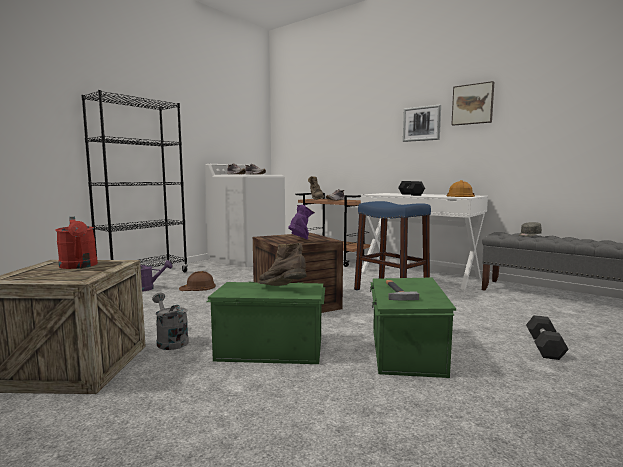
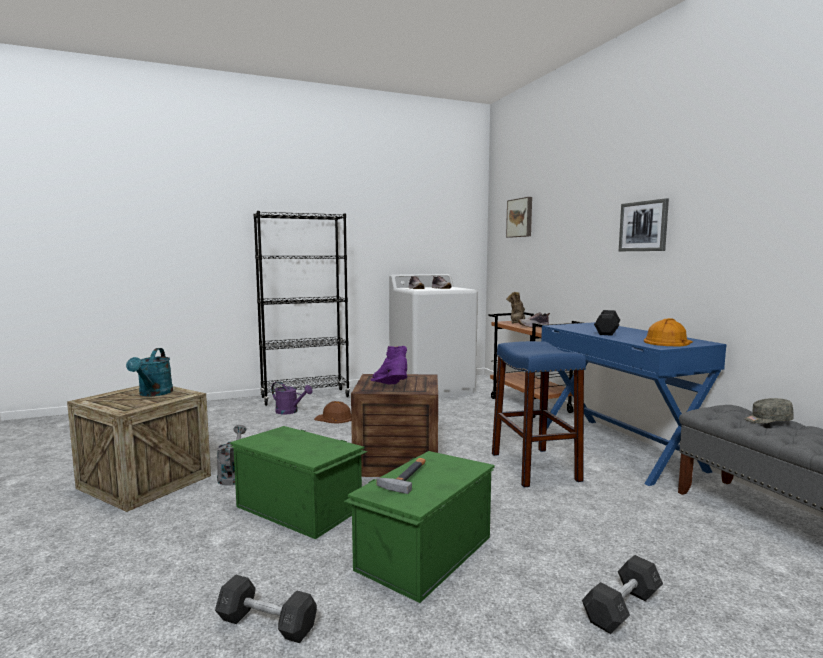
camera: 30 degrees right, 0 degrees up
red watering can [55,217,98,269] -> turquoise watering can [126,348,173,396]
brown boot [258,243,307,286] -> none
purple boot [288,205,315,240] -> purple boot turned 75 degrees counterclockwise [371,346,407,384]
white desk [361,193,488,290] -> blue desk [541,322,727,486]
picture [451,81,494,126] -> picture moved to [506,197,532,238]
none -> grey dumbbell [215,575,317,643]

